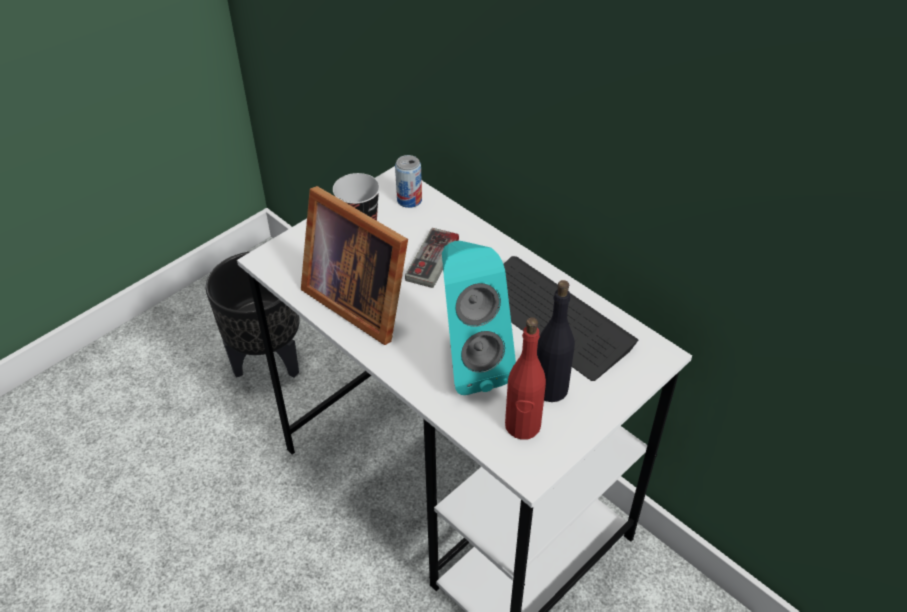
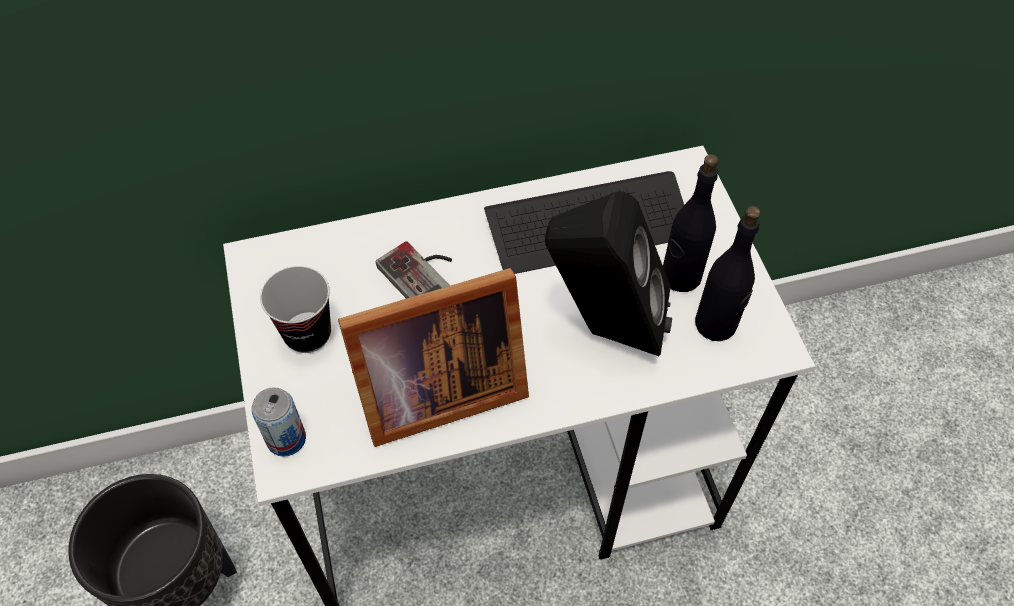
camera: 60 degrees left, 10 degrees up
can [395,155,422,208] -> can moved to [252,387,306,457]
turquoise speaker [442,241,516,395] -> black speaker [545,192,672,356]
red bottle [505,317,546,440] -> black bottle [695,206,761,341]

